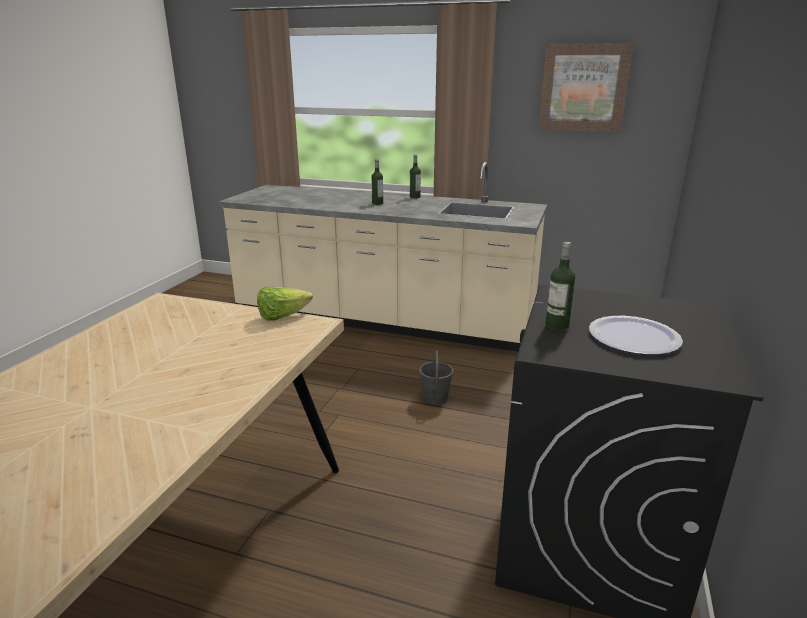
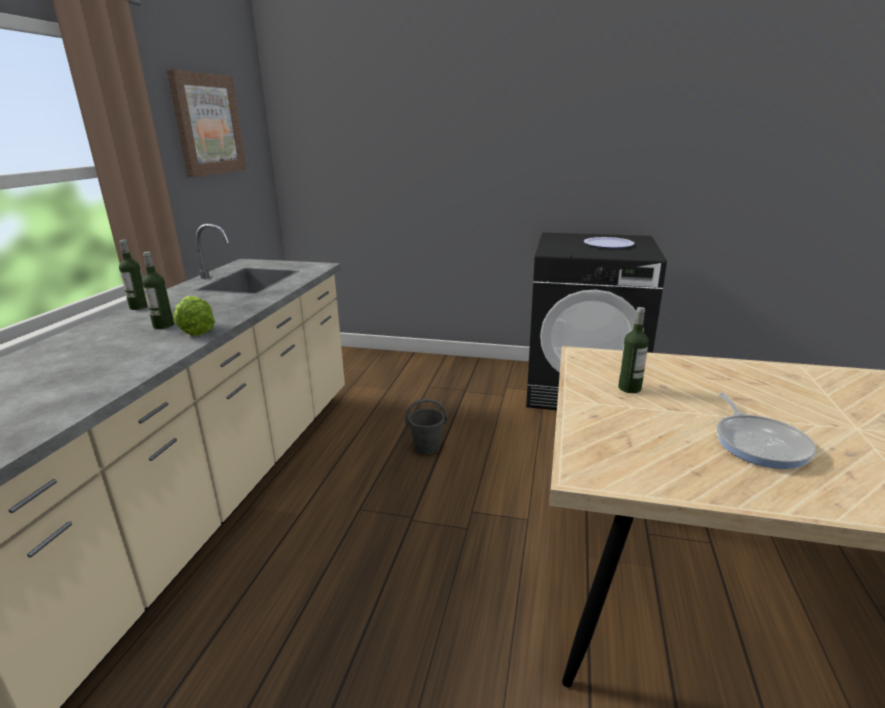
camera: 95 degrees left, 0 degrees up
lettuce [257,287,313,321] -> lettuce moved to [173,296,215,336]
bottle [546,242,575,331] -> bottle moved to [618,307,649,393]
none -> frying pan [717,393,816,469]

